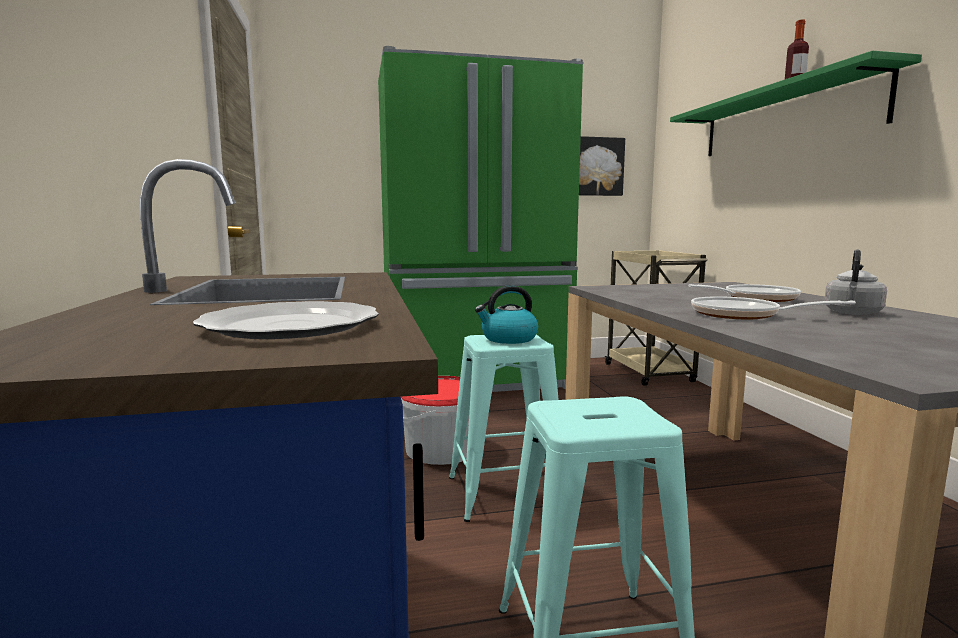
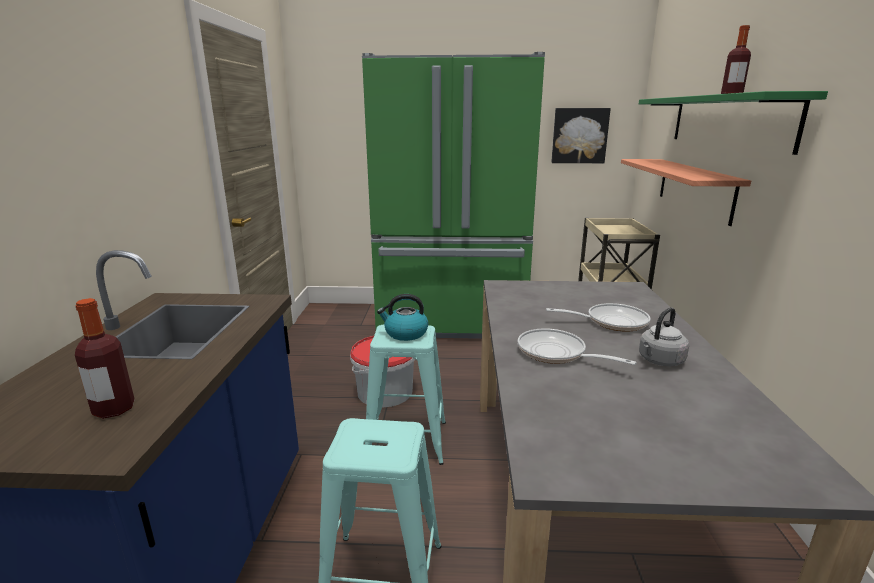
camera: 15 degrees right, 10 degrees up
plate [193,301,379,339] -> bottle [75,298,135,419]
none -> shelf [621,159,751,226]

